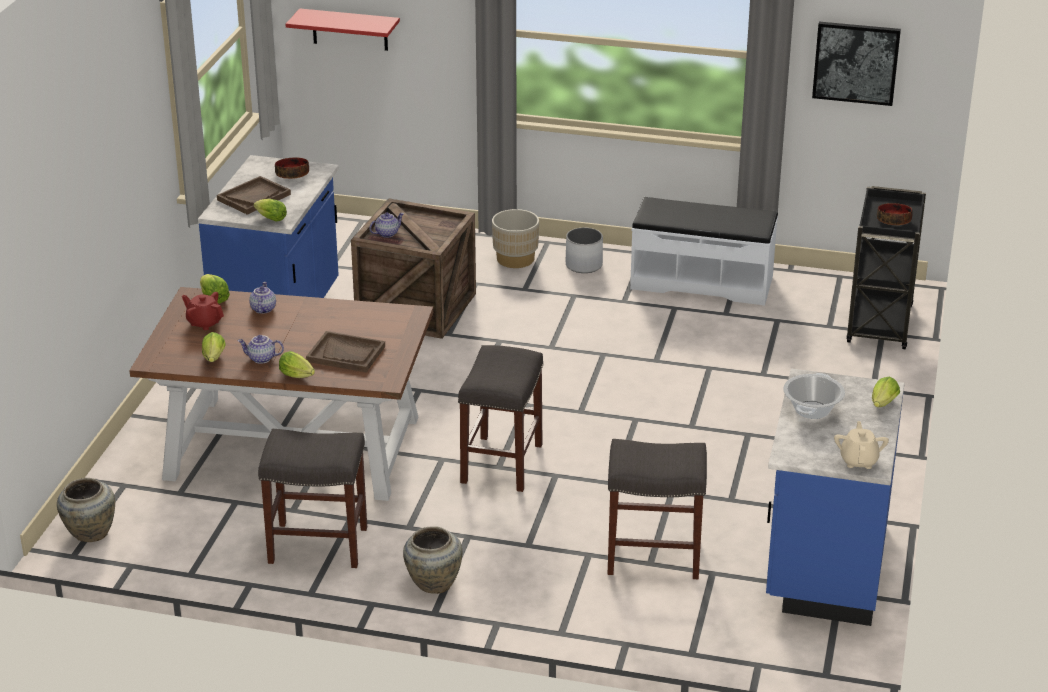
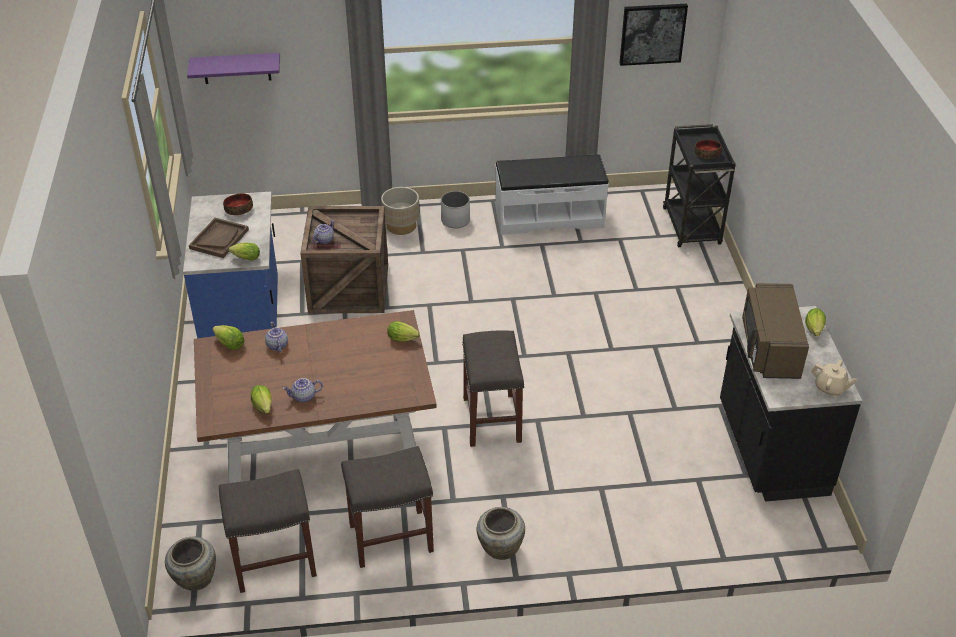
camera: 20 degrees left, 10 degrees up
red teapot [182,292,224,330] -> none
lettuce [279,351,315,378] -> lettuce moved to [387,321,420,341]
red shelf [286,9,400,51] -> purple shelf [187,53,280,84]
brown tray [306,331,385,372] -> none
grey stool [608,439,707,579] -> grey stool moved to [219,469,317,593]
blue counter [766,368,905,626] -> black counter [720,306,862,502]
cooking pot [783,373,845,419] -> brown microwave [742,283,809,379]
beige teapot [834,421,889,469] -> beige teapot turned 135 degrees clockwise [811,360,858,397]

